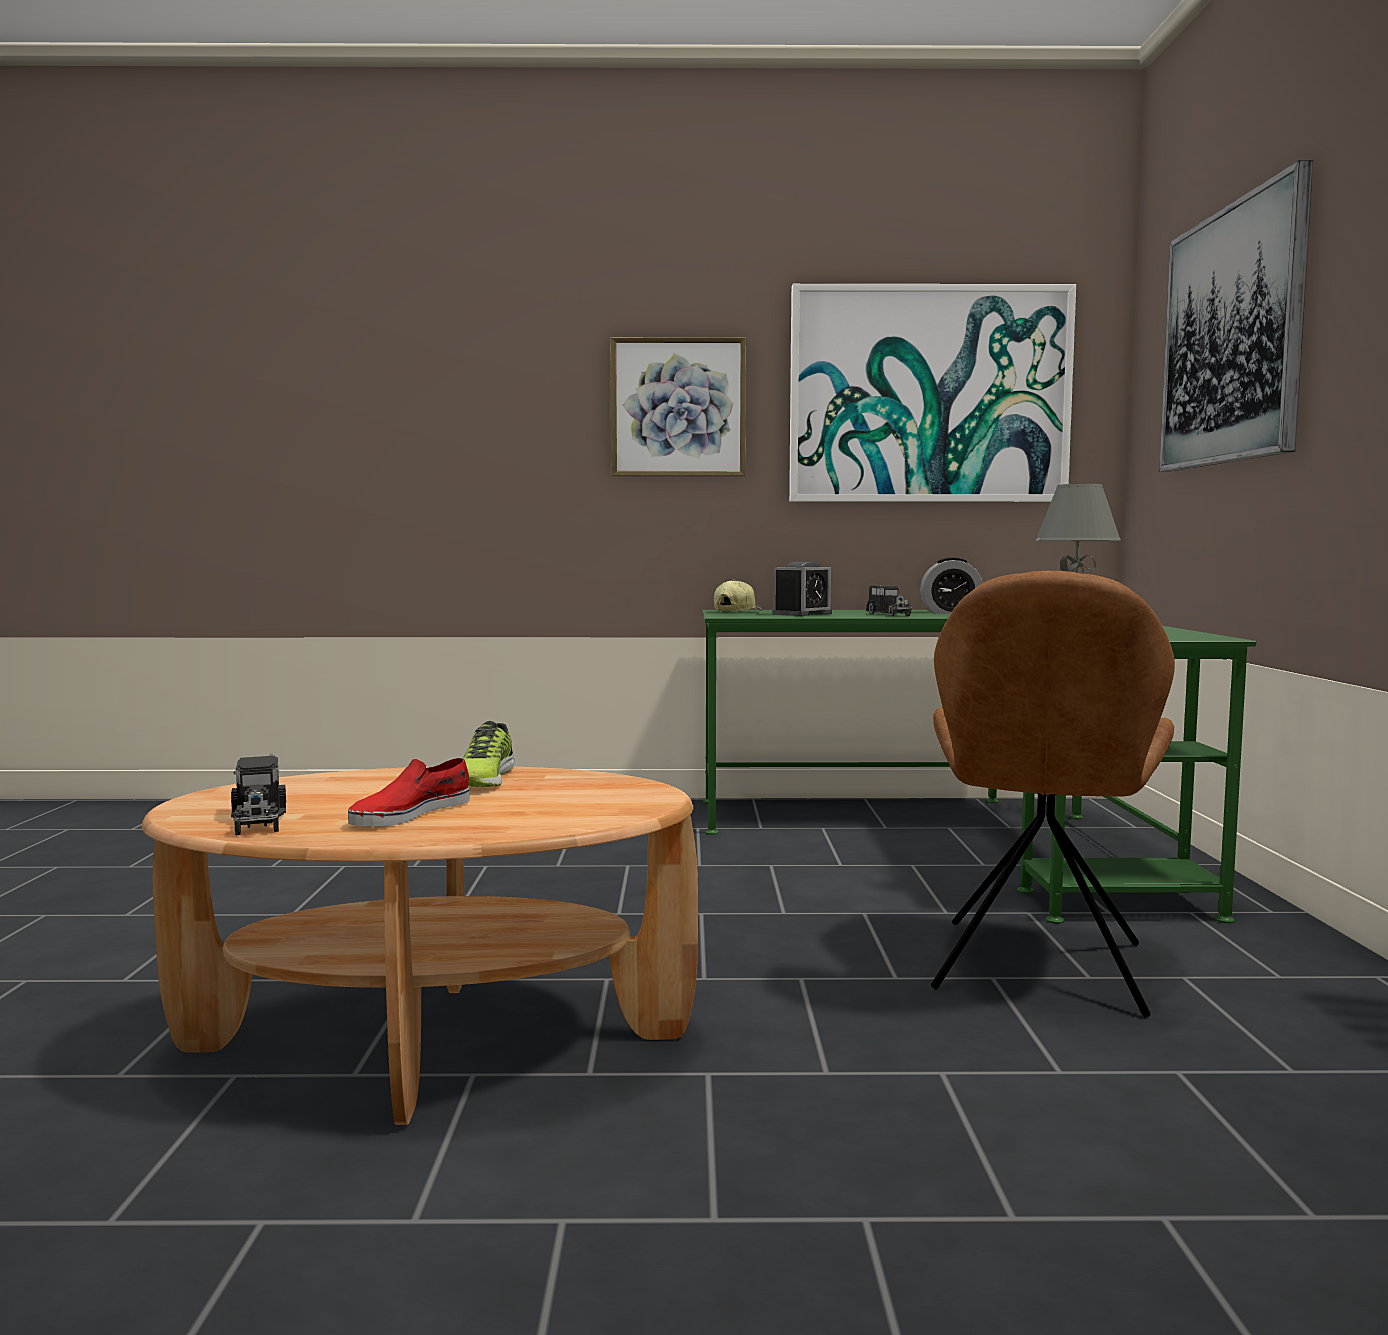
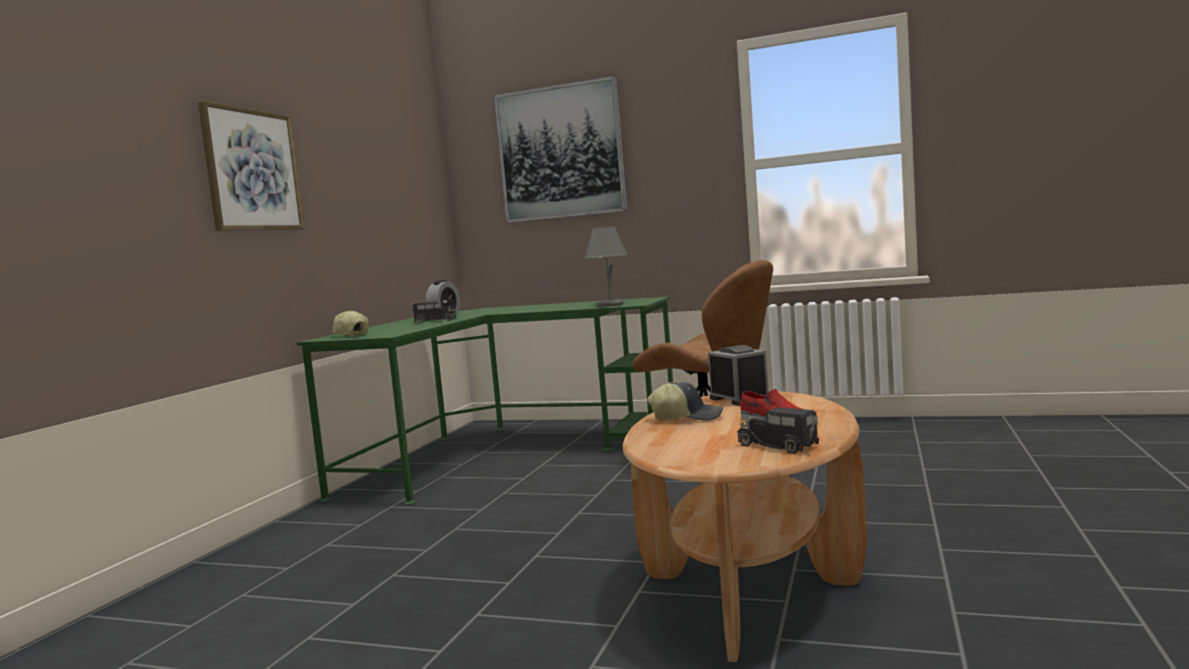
camera: 70 degrees left, 0 degrees up
toy truck [231,752,286,835] -> toy truck turned 135 degrees counterclockwise [737,408,819,454]
shoe [463,721,514,787] -> cap [647,381,723,421]
alarm clock [773,562,832,616] -> alarm clock moved to [708,345,769,406]
picture [789,284,1076,502] -> none

